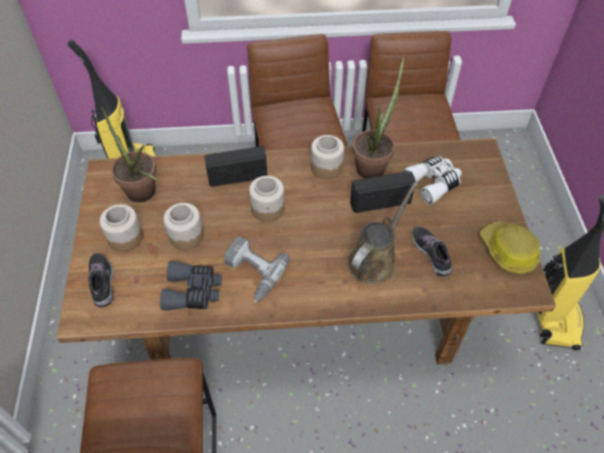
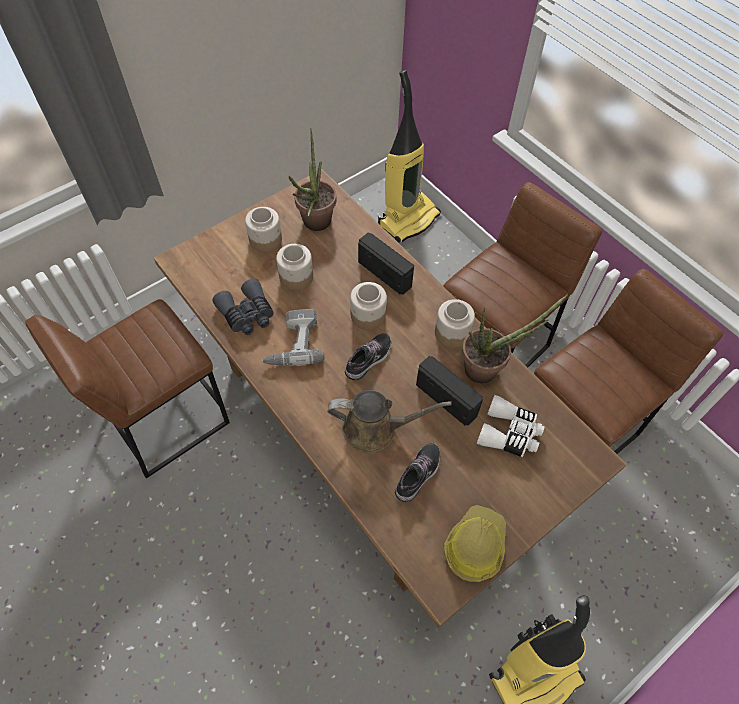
camera: 55 degrees right, 5 degrees up
shoe [88,253,114,308] -> shoe moved to [345,333,391,380]

